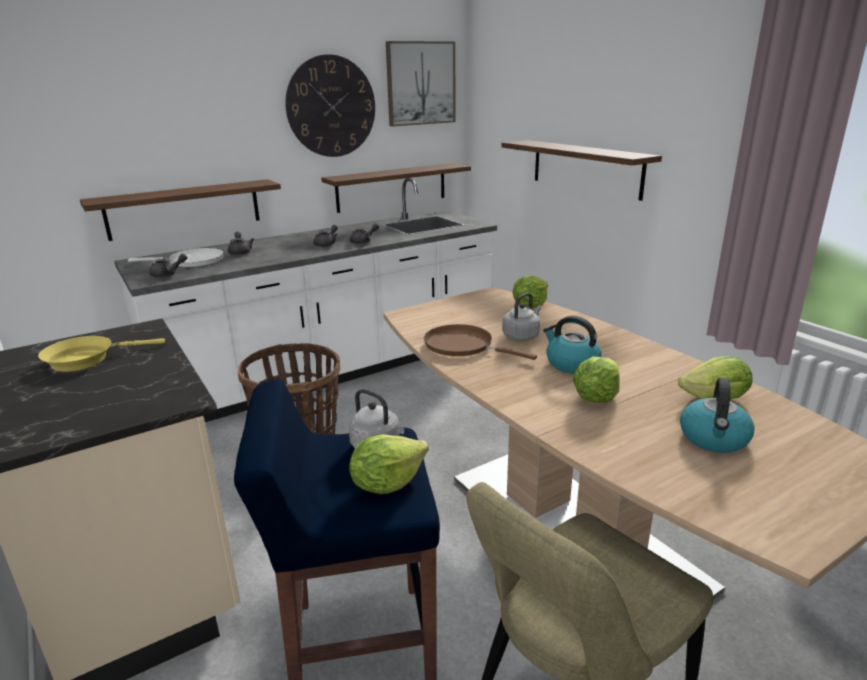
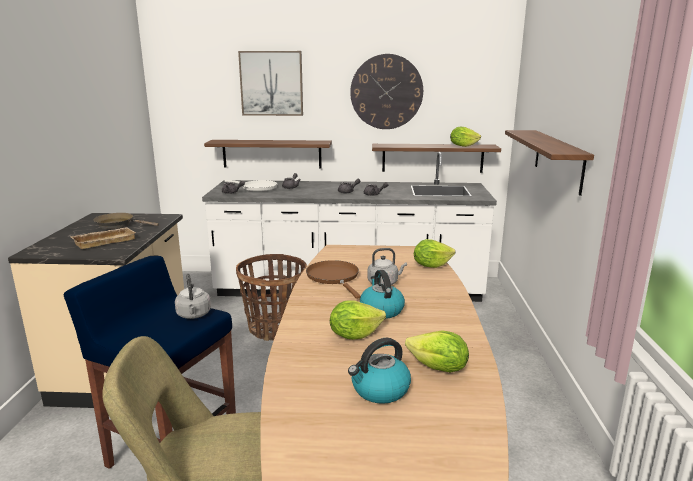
camera: 35 degrees right, 5 degrees down
yellow frying pan [38,336,165,372] -> brown frying pan [93,213,159,229]
lettuce [350,434,429,494] -> lettuce moved to [450,127,481,147]
picture [386,41,456,126] -> picture moved to [238,51,303,116]
none -> beige tray [70,227,136,249]

